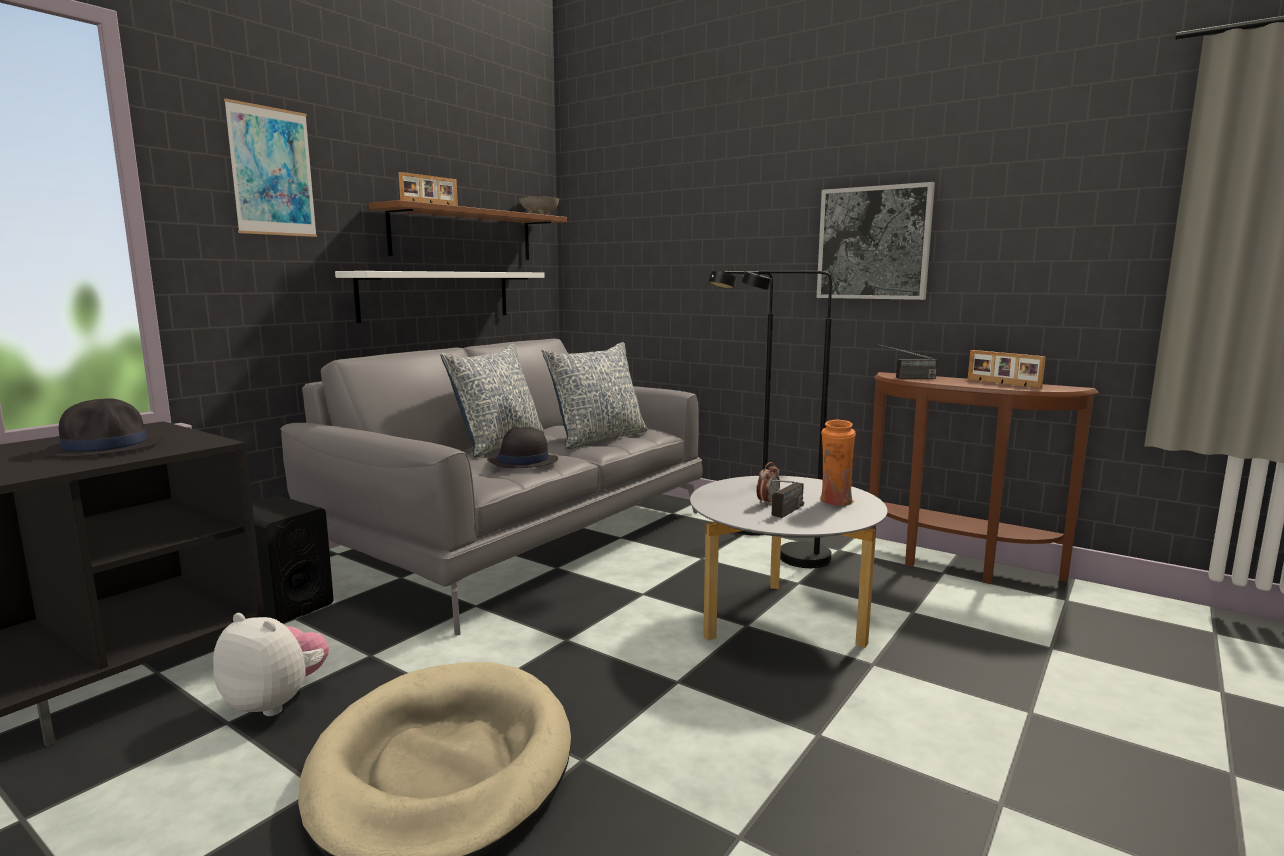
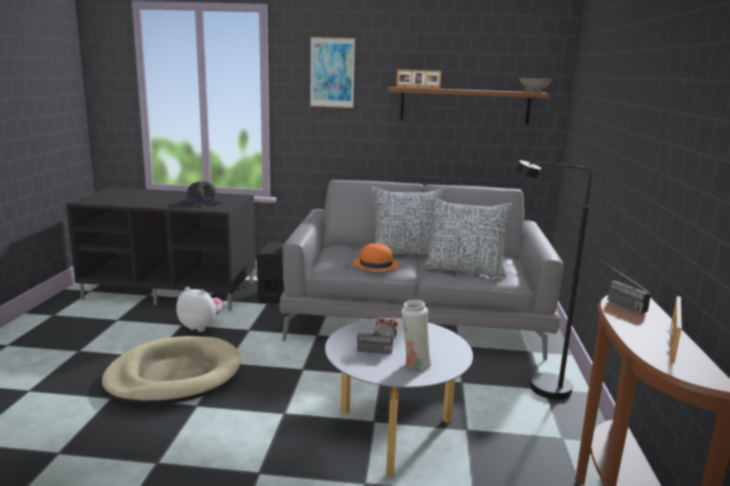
camera: 60 degrees right, 5 degrees up
plush toy [213,613,329,716] -> plush toy turned 60 degrees counterclockwise [176,287,223,332]
white shelf [335,271,545,323] -> none
black hat [487,427,558,468] -> orange hat [353,242,399,271]
black floor lamp [741,270,832,568] -> none
picture [817,182,935,300] -> none
orange vase [820,420,856,506] -> white vase [401,300,432,371]

